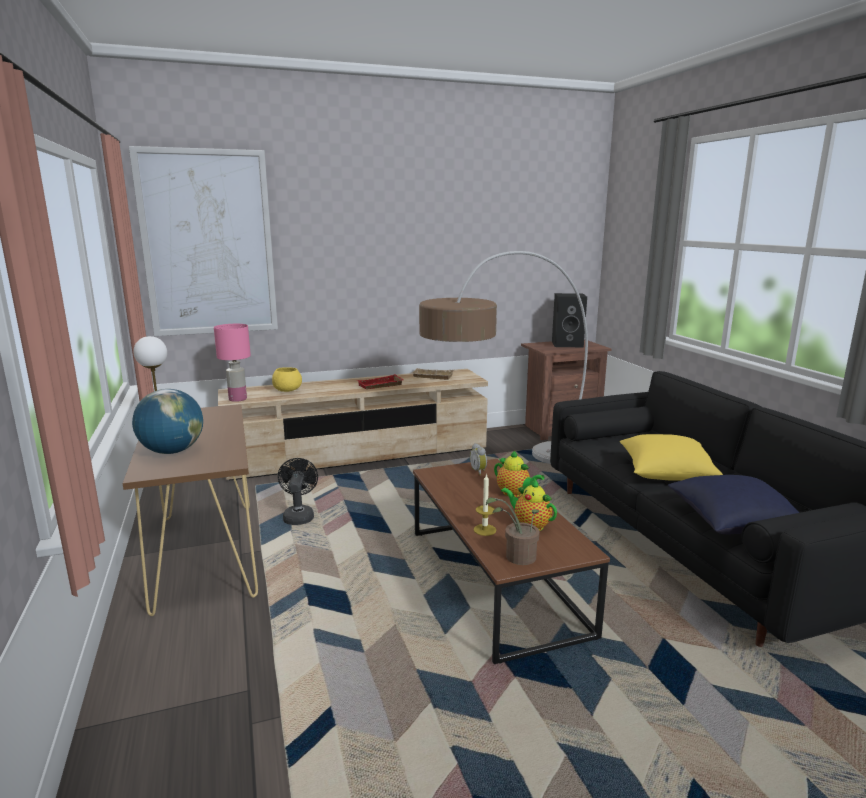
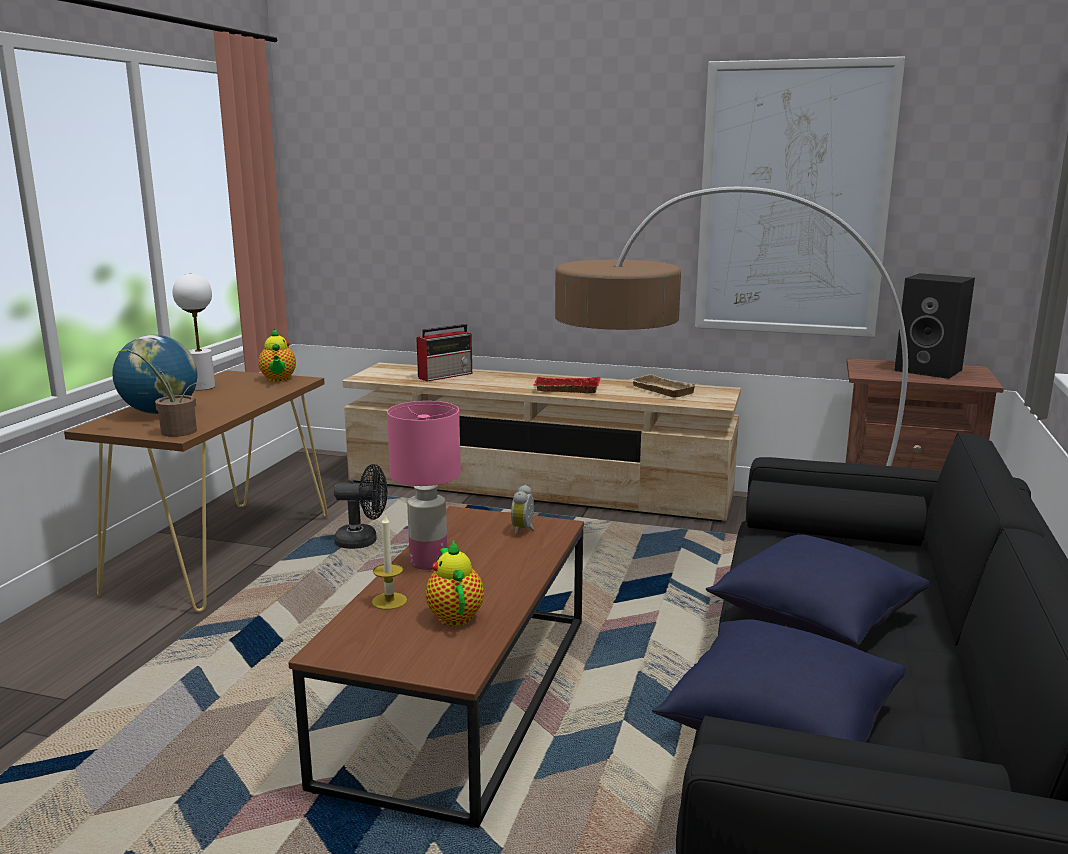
camera: 35 degrees right, 0 degrees up
picture [129,146,278,336] -> picture moved to [695,56,905,337]
pink table lamp [214,324,251,402] -> pink table lamp moved to [387,401,461,570]
yellow bowl [272,367,302,392] -> radio [416,324,472,382]
black fan [278,458,318,525] -> black fan turned 60 degrees clockwise [334,464,387,549]
potted plant [486,497,540,565] -> potted plant moved to [116,349,203,437]
teapot [494,450,545,497] -> teapot moved to [258,328,296,382]
yellow pillow [620,434,723,481] -> blue pillow [706,535,930,646]

